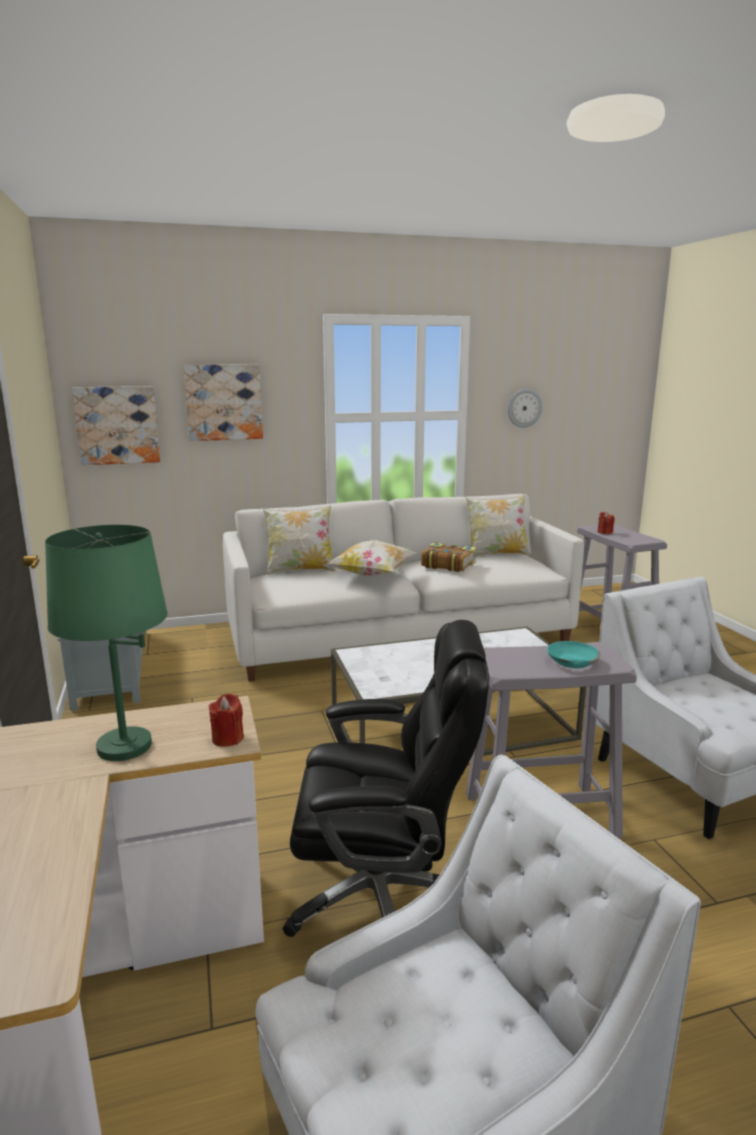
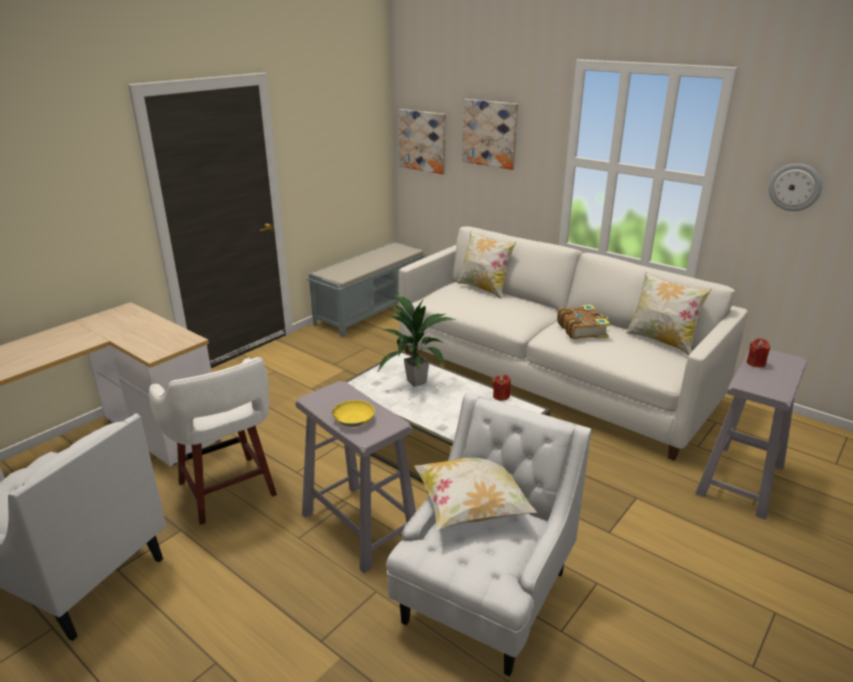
camera: 55 degrees right, 10 degrees up
green table lamp [45,525,168,761] -> none
red candle [209,693,244,747] -> red candle moved to [492,375,511,401]
black office chair [283,620,489,937] -> white stool [149,357,277,525]
pillow [327,540,416,576] -> pillow moved to [414,458,538,530]
turquoise bowl [547,641,600,668] -> yellow bowl [332,400,375,427]
none -> potted plant [378,295,456,387]

